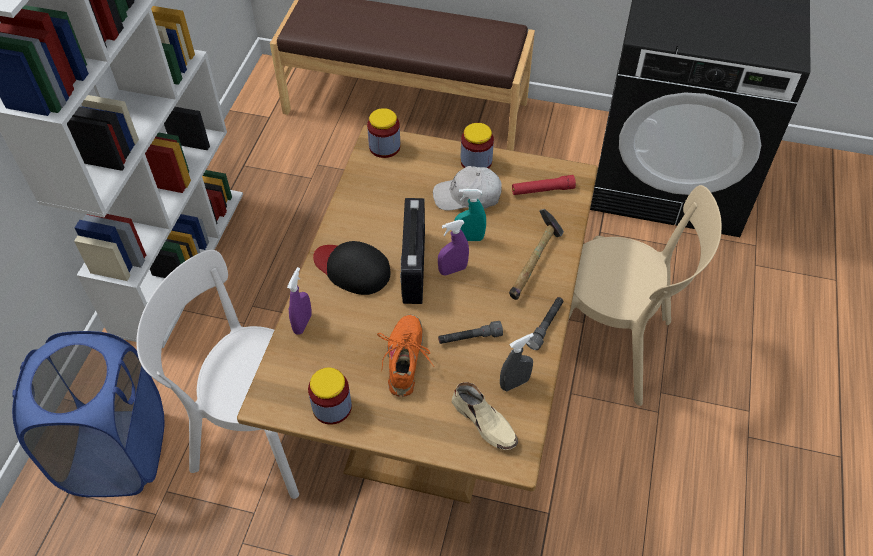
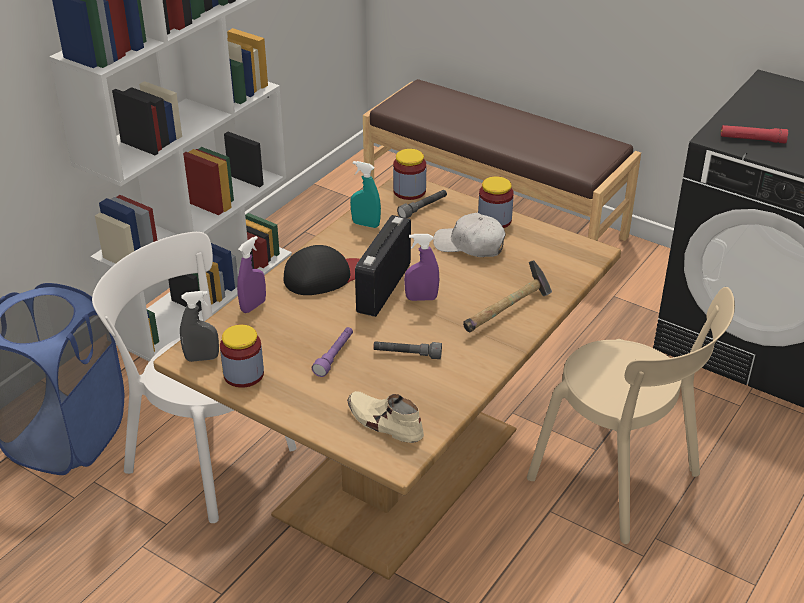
camera: 20 degrees right, 15 degrees down
black cap [313,241,391,295] -> black cap turned 105 degrees clockwise [284,245,360,295]
orange shoe [377,315,434,397] -> purple flashlight [312,327,353,377]
beige shoe [452,382,518,450] -> beige shoe turned 150 degrees clockwise [347,391,424,443]
turquoise spray bottle [454,189,486,241] -> turquoise spray bottle moved to [350,161,381,228]
grey spray bottle [500,333,534,391] -> grey spray bottle moved to [180,291,219,362]
red flashlight [512,175,576,195] -> red flashlight moved to [721,125,788,143]
grey flashlight [527,297,564,350] -> grey flashlight moved to [397,190,447,218]

